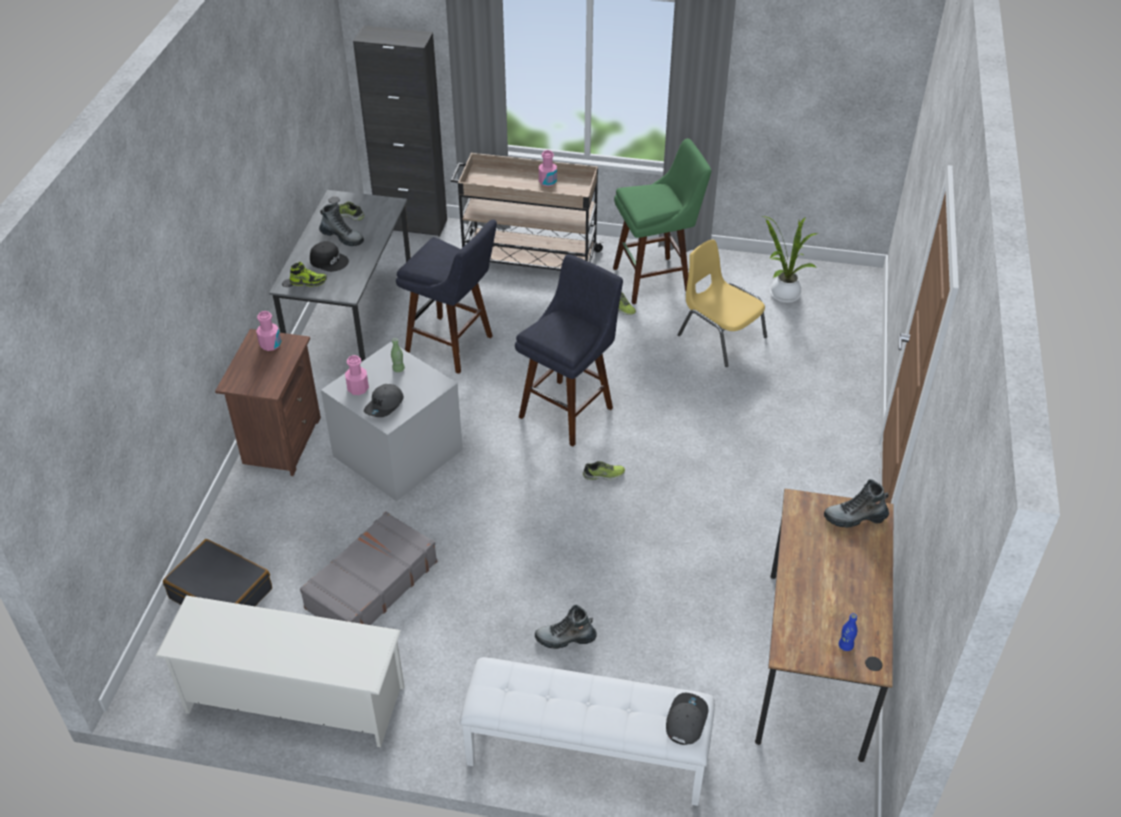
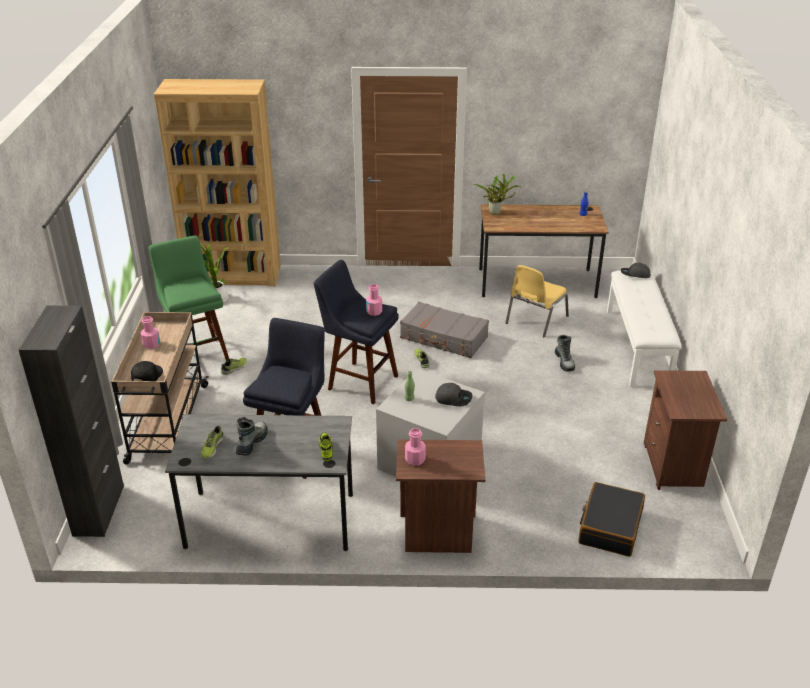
camera: 100 degrees left, 10 degrees down
white shoe rack [155,595,404,747] -> brown nightstand [644,370,727,490]
grey suitcase [300,512,437,625] -> grey suitcase moved to [400,302,489,358]
black cap [310,241,349,272] -> black cap moved to [131,361,163,381]
pink bottle [345,355,369,395] -> pink bottle moved to [366,284,382,316]
yellow chair [678,239,767,367] -> yellow chair moved to [506,265,569,337]
boot [824,479,889,528] -> potted plant [474,174,520,215]
none -> brown bookcase [154,79,281,286]

